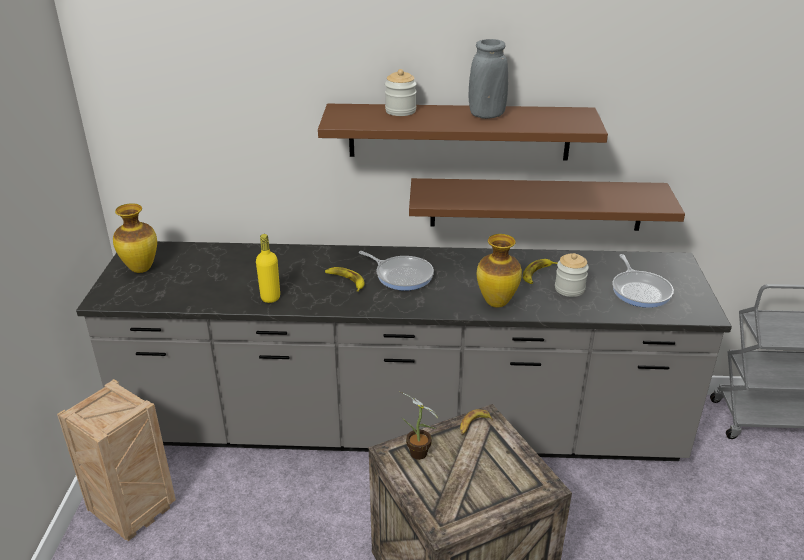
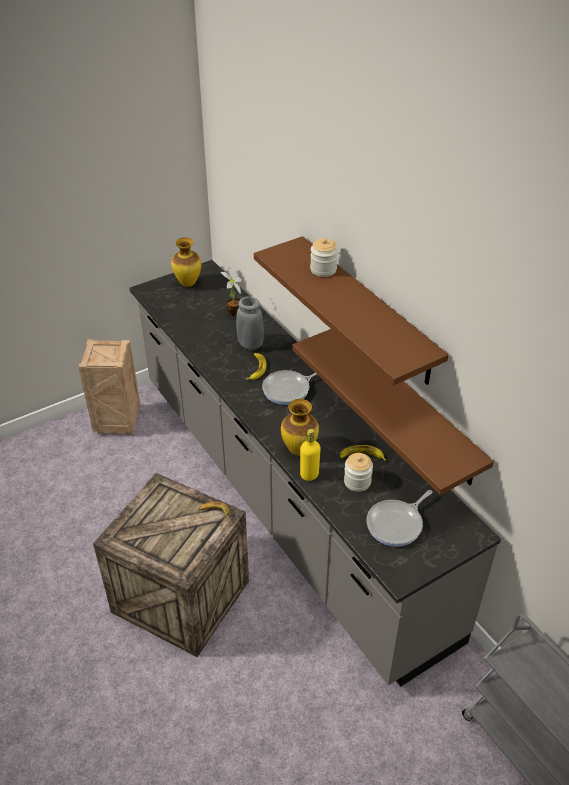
camera: 55 degrees right, 10 degrees up
yellow bottle [256,234,280,303] -> yellow bottle moved to [300,429,320,481]
frying pan [358,251,434,291] -> frying pan turned 60 degrees clockwise [262,370,317,405]
potted plant [401,392,438,460] -> potted plant moved to [221,267,242,316]
grey vase [469,39,508,119] -> grey vase moved to [236,296,264,350]

